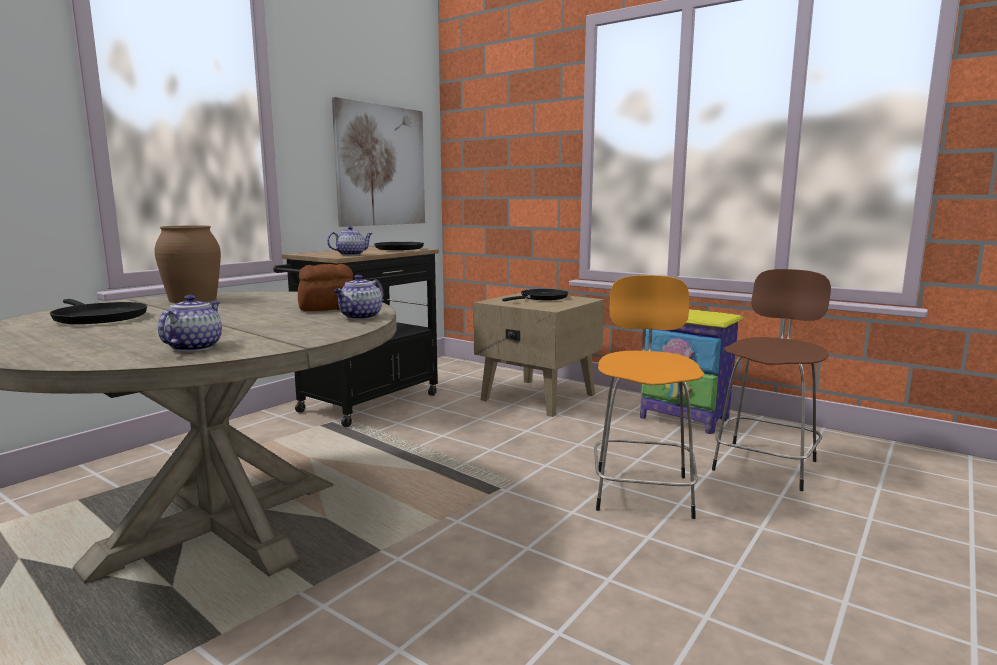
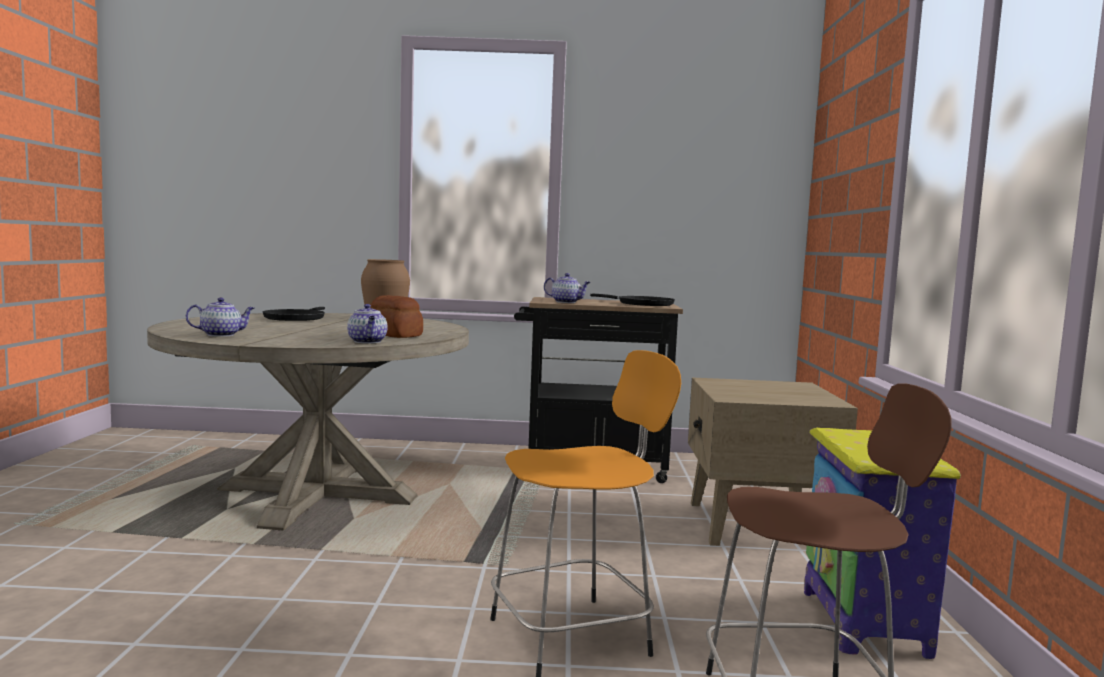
camera: 55 degrees right, 5 degrees down
picture [332,97,425,227] -> none
teapot [334,275,384,319] -> teapot turned 105 degrees counterclockwise [347,304,388,344]
black frying pan [502,289,568,301] -> none

